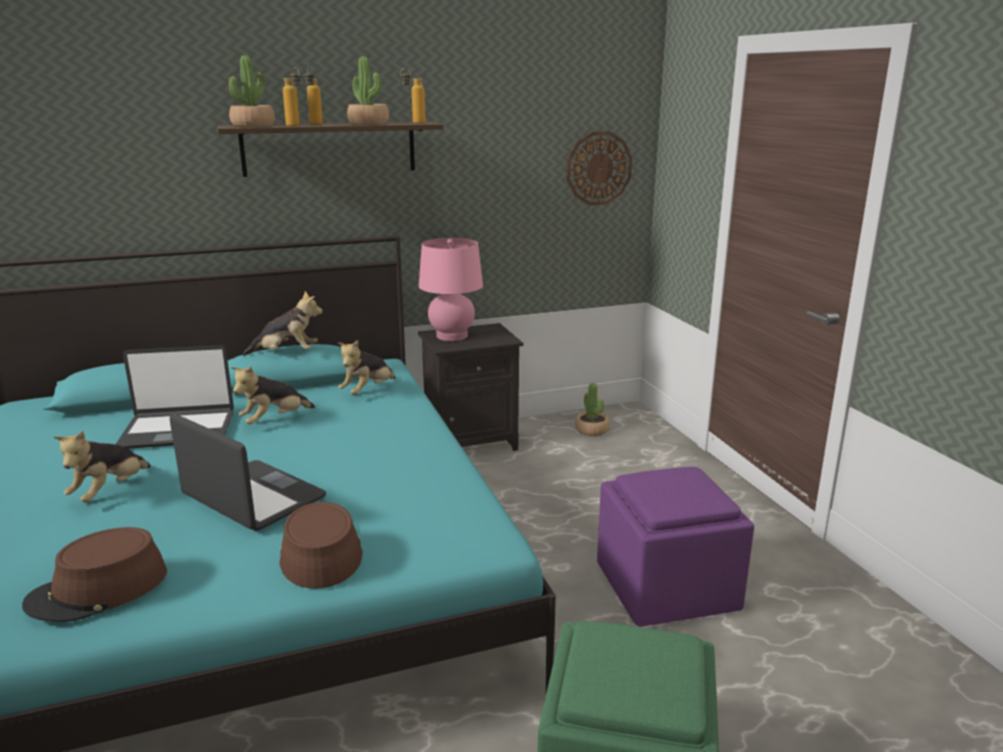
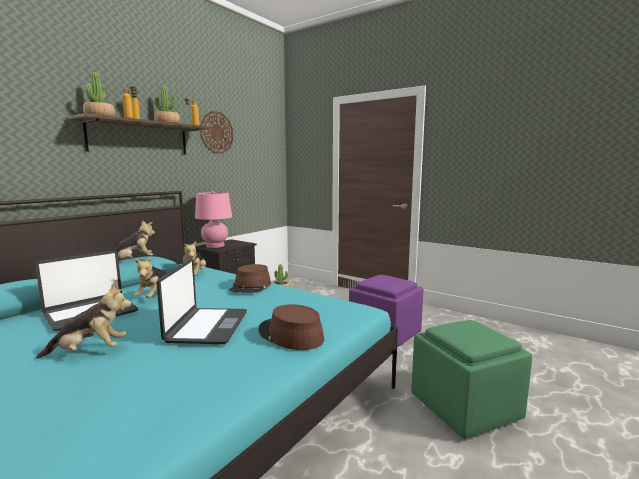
camera: 35 degrees left, 10 degrees down
brown hat [22,527,167,622] -> brown hat moved to [229,264,271,293]
plush toy [53,431,151,502] -> plush toy turned 90 degrees counterclockwise [36,284,131,359]
laptop [170,414,326,531] -> laptop turned 90 degrees clockwise [157,259,247,344]
wall clock [567,131,632,205] -> wall clock moved to [200,111,233,154]

